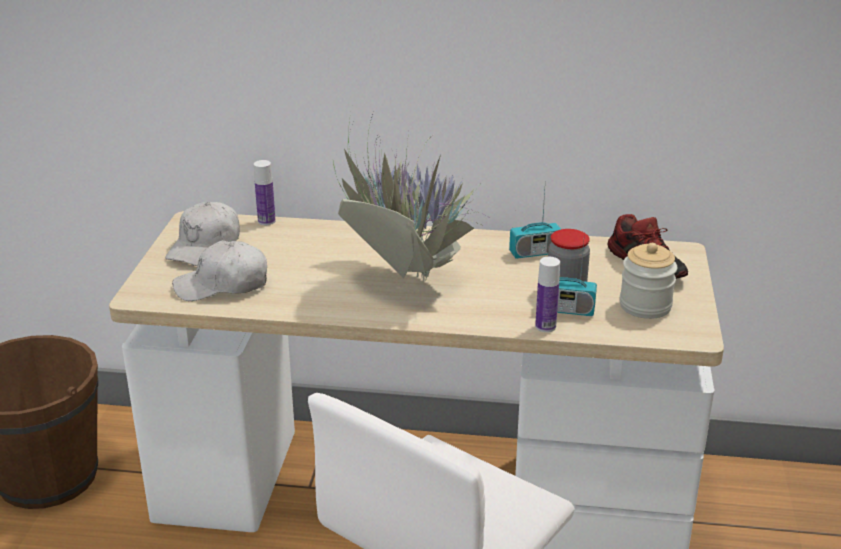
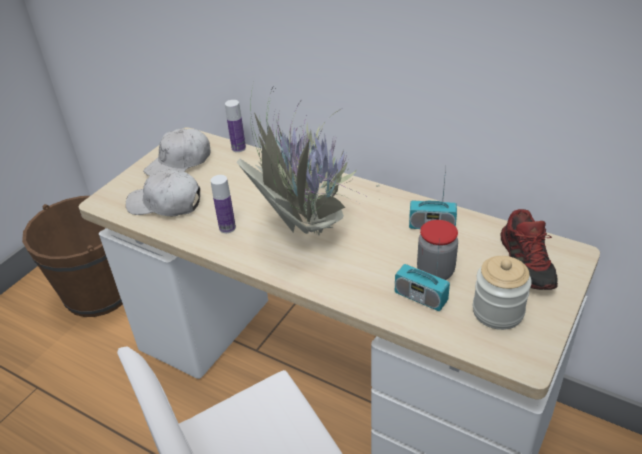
camera: 25 degrees right, 10 degrees up
bottle [535,257,560,332] -> bottle moved to [210,175,236,233]

